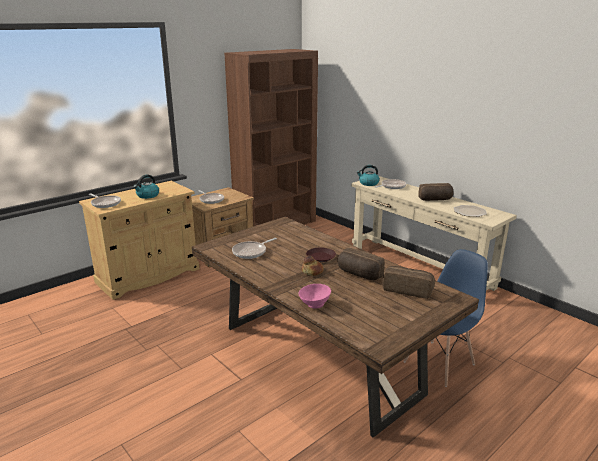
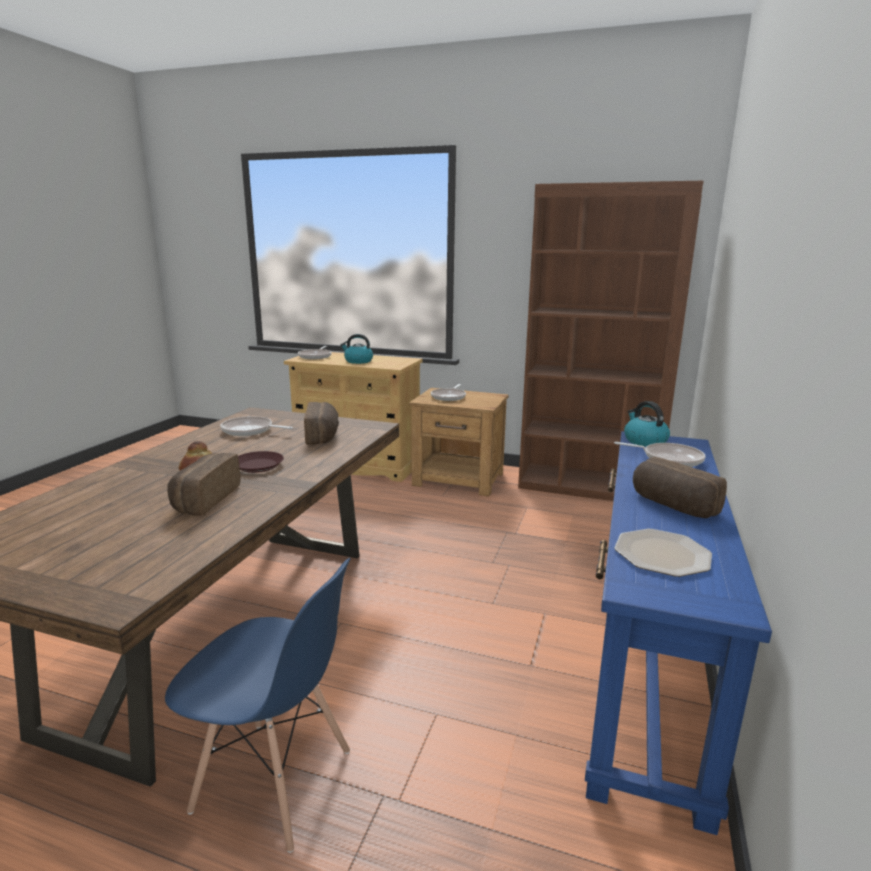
camera: 60 degrees right, 5 degrees down
pink bowl [299,284,331,309] -> none
beige console table [351,176,517,291] -> blue console table [585,431,772,835]
bread [383,266,435,299] -> bread moved to [304,402,339,445]

